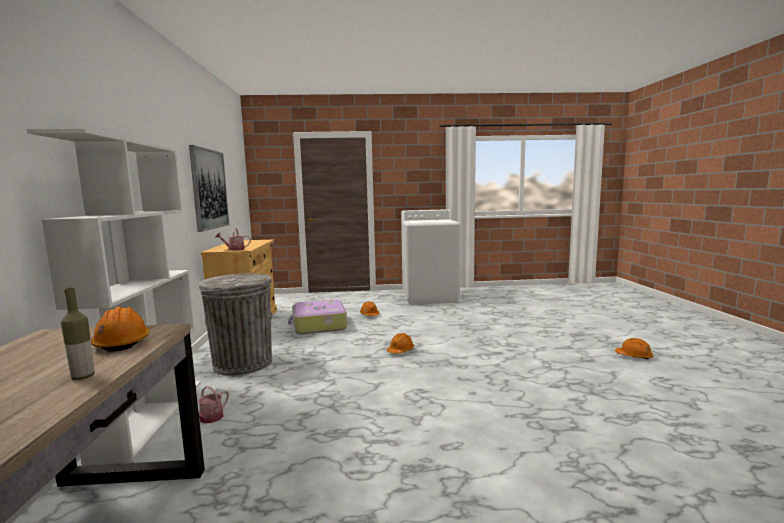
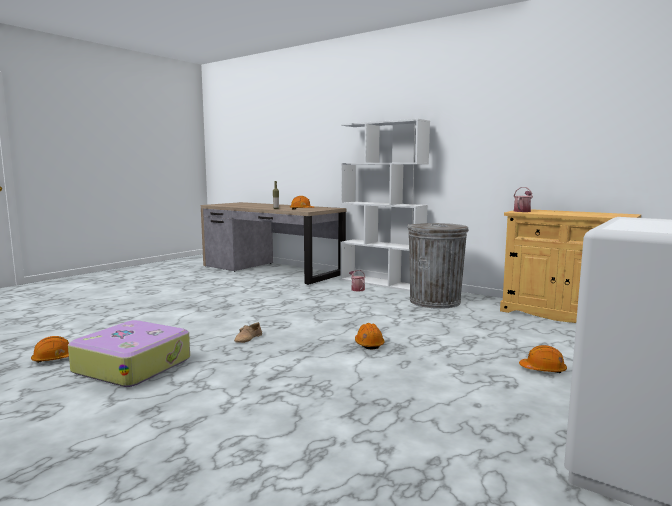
camera: 130 degrees right, 0 degrees up
picture [189,145,229,232] -> none
suitcase [288,299,347,334] -> suitcase moved to [68,320,190,387]
orange hard hat [615,338,653,359] -> orange hard hat moved to [31,336,69,363]
none -> beige shoe [234,322,262,343]

